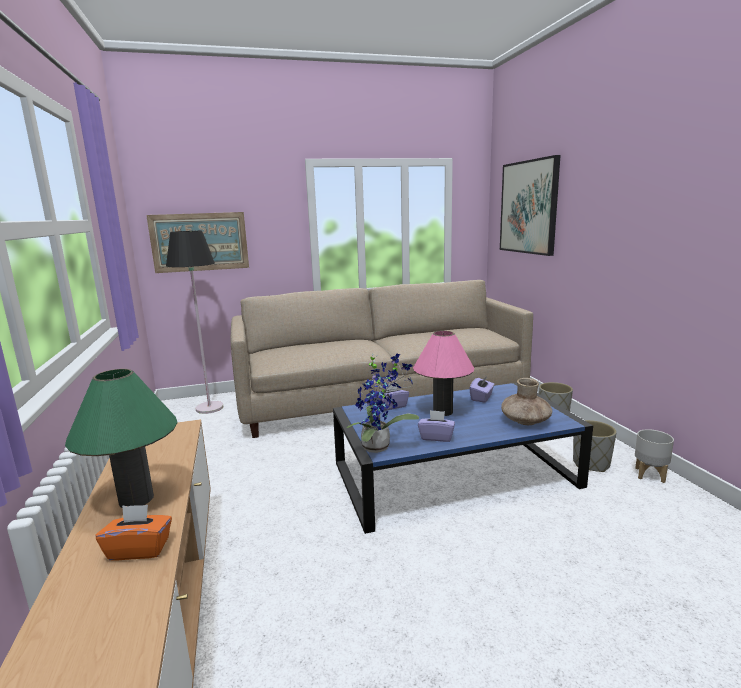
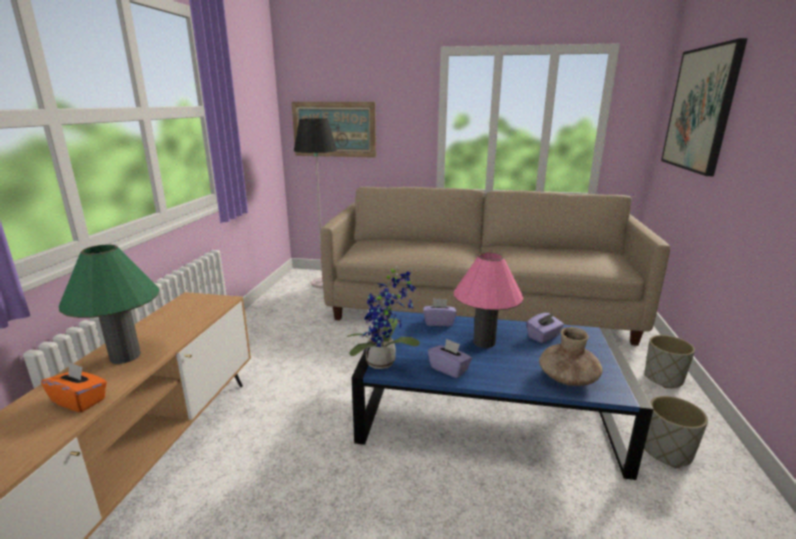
camera: 25 degrees right, 5 degrees up
grey planter [635,429,674,483] -> none

